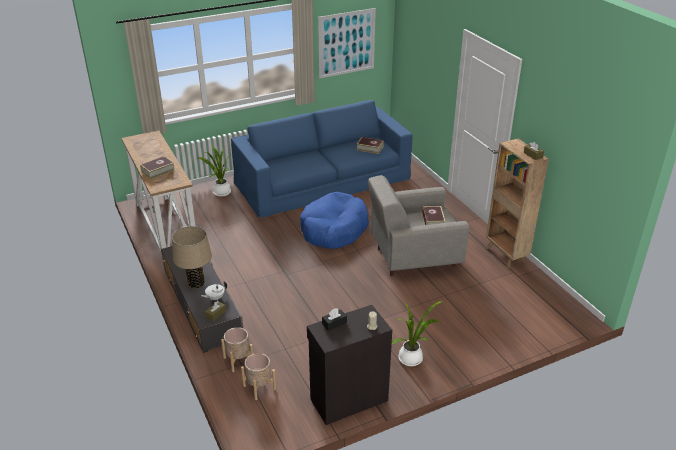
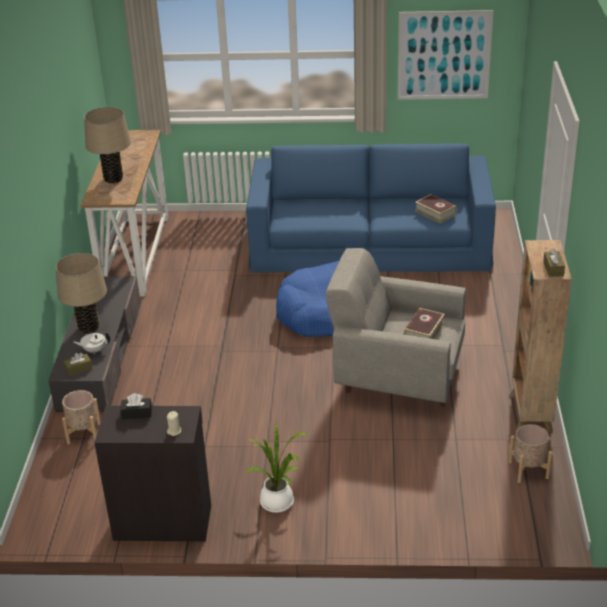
camera: 30 degrees right, 0 degrees up
book [140,156,175,179] -> beige table lamp [84,107,131,184]
potted plant [197,146,231,197] -> none
beige planter [241,353,276,400] -> beige planter moved to [508,424,552,483]

